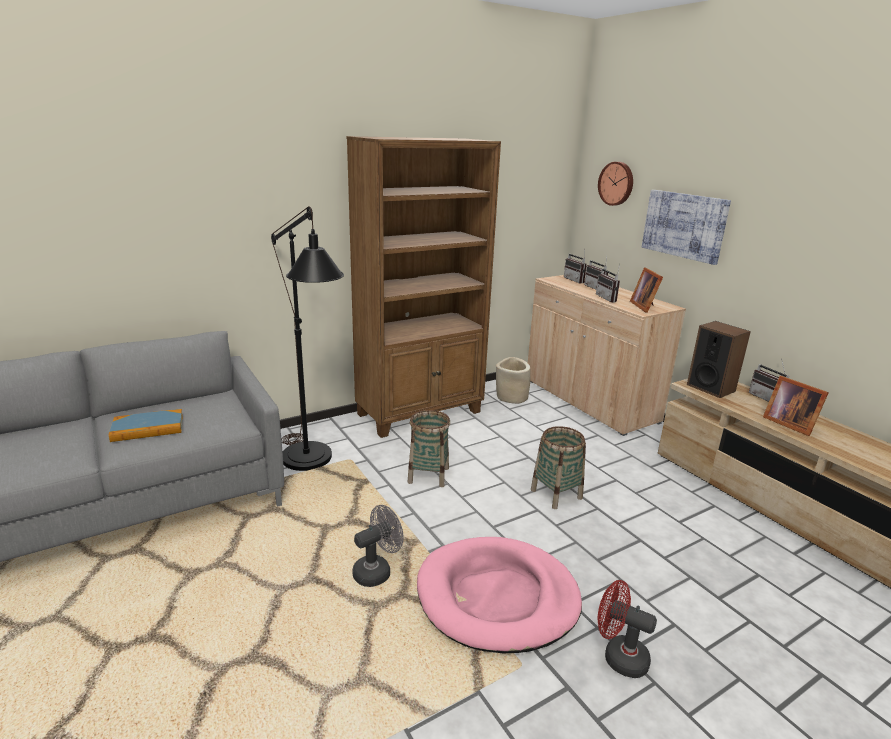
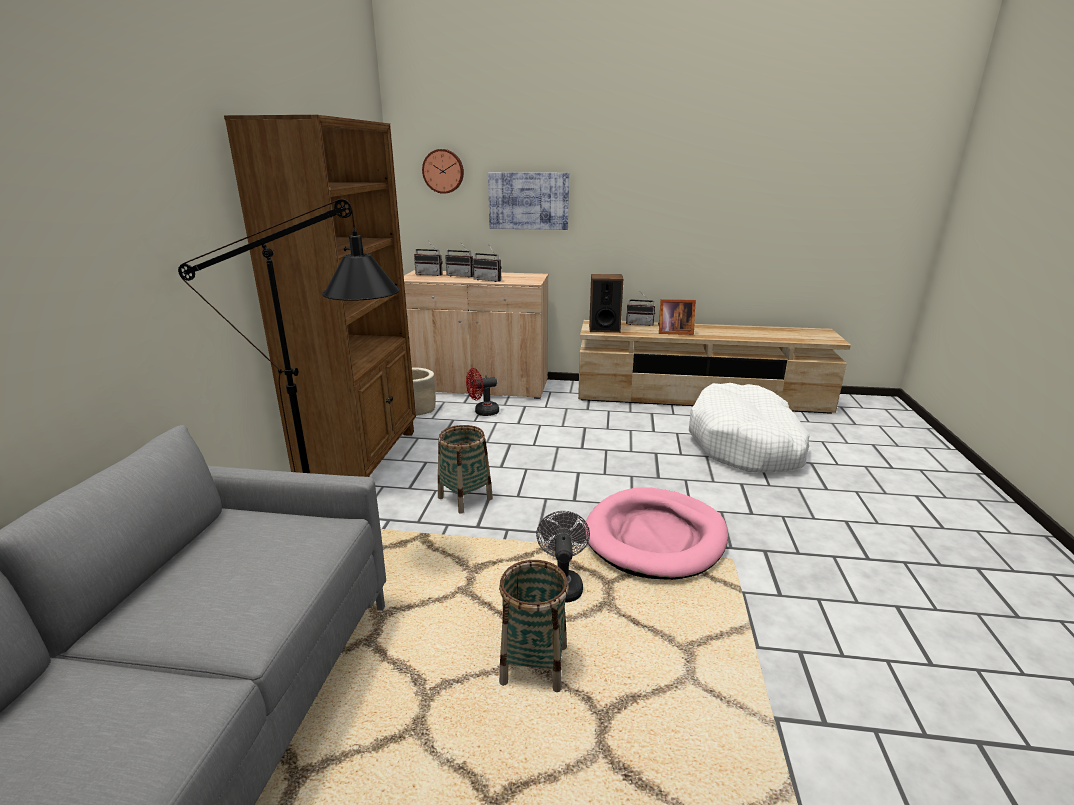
camera: 50 degrees left, 0 degrees up
book [109,409,183,442] -> none
basket [531,426,586,509] -> basket moved to [499,560,569,692]
red fan [597,580,657,678] -> red fan moved to [466,368,499,416]
picture frame [630,267,663,313] -> none
none -> white dog bed [689,383,810,473]

